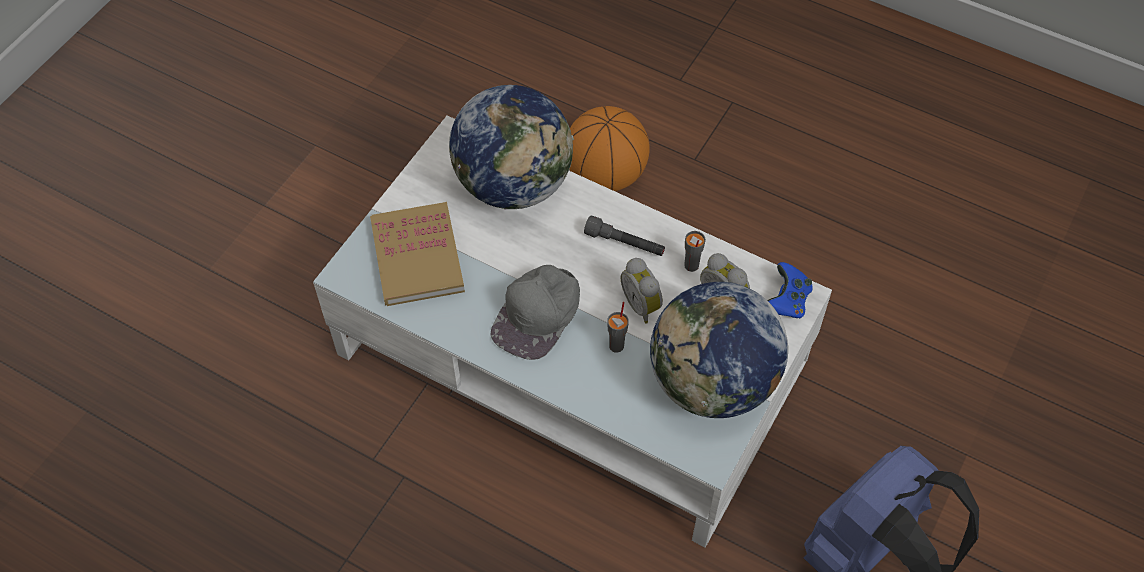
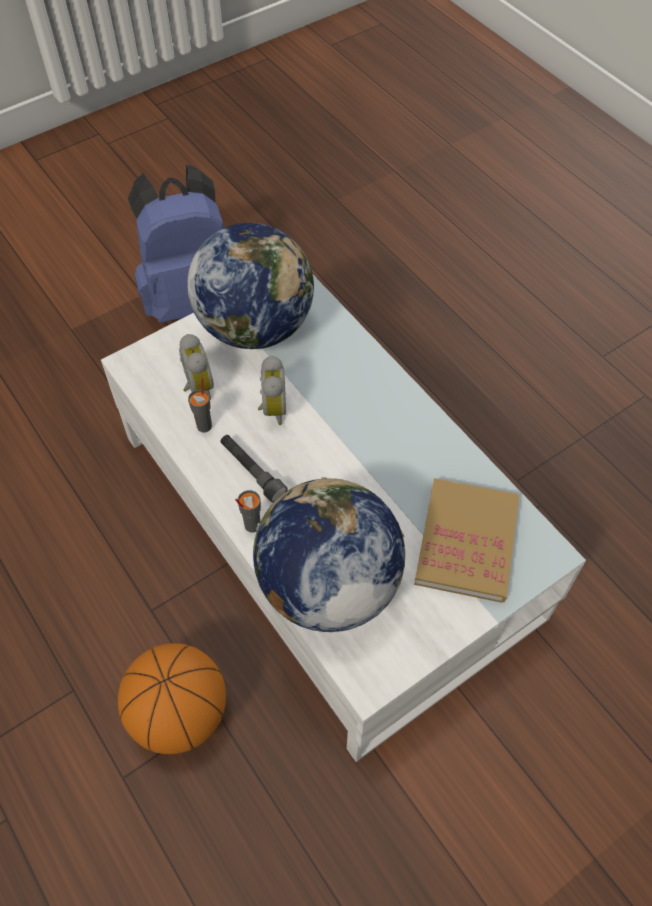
camera: 155 degrees left, 0 degrees up
grey cap [491,265,580,360] -> none
grey cup [607,302,629,352] -> grey cup moved to [235,490,261,533]
blue game controller [767,262,813,318] -> none

